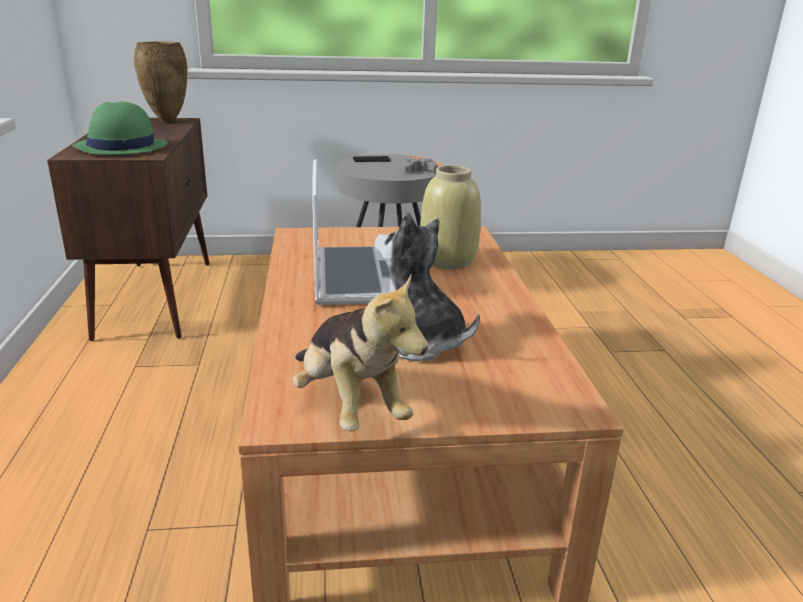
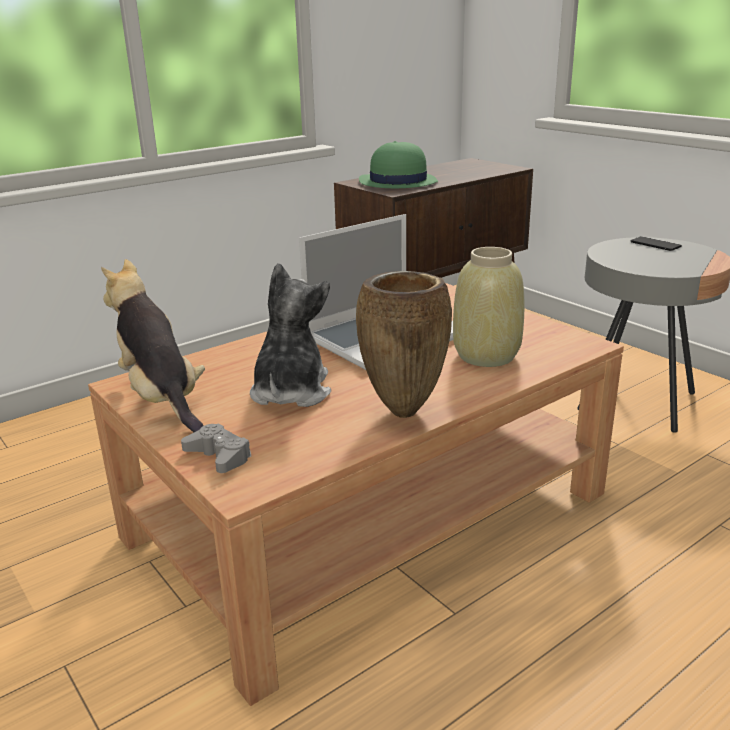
camera: 60 degrees right, 0 degrees up
brown vase [134,41,188,122] -> brown vase moved to [356,271,452,418]
plush toy [293,274,429,431] -> plush toy turned 120 degrees clockwise [101,259,205,432]
grey game controller [402,158,438,172] -> grey game controller moved to [181,423,251,473]

